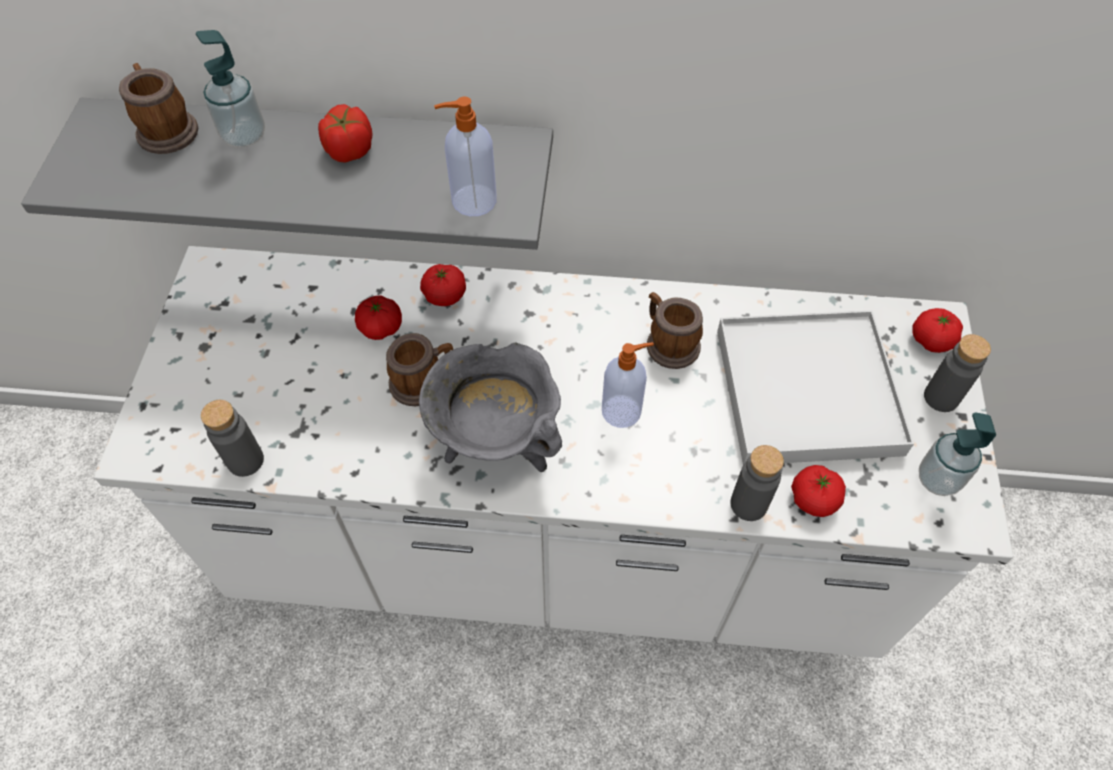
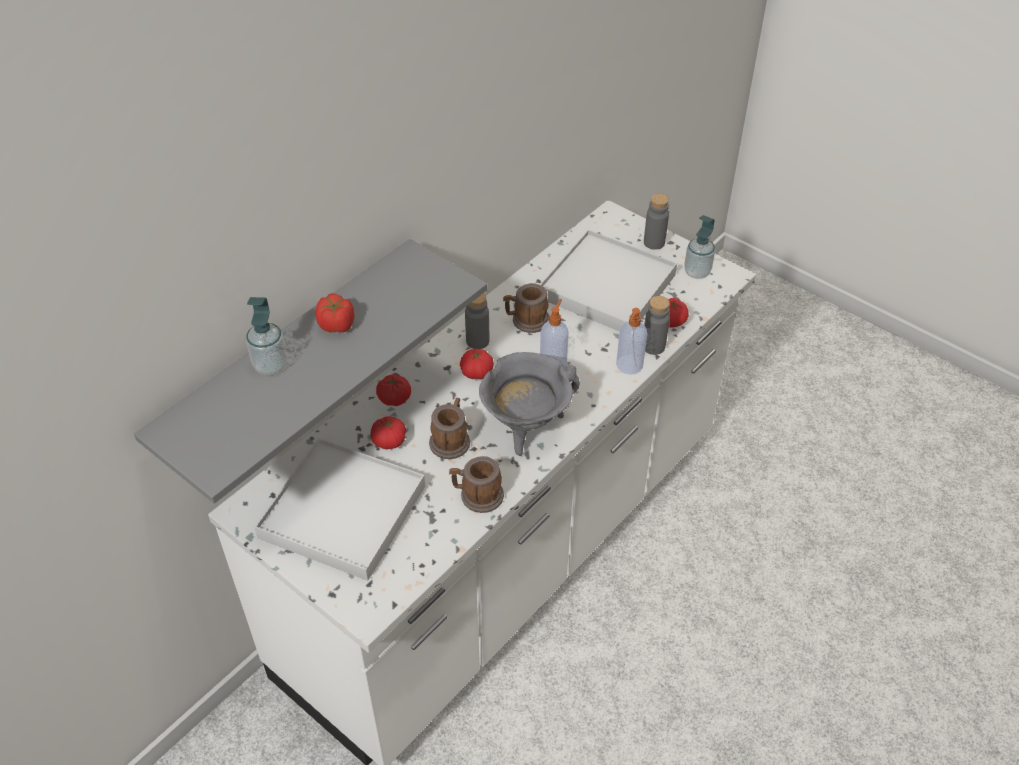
camera: 55 degrees left, 10 degrees down
mug [119,63,198,154] -> mug moved to [449,456,504,513]
grey bottle [201,400,264,477] -> grey bottle moved to [465,293,489,349]
soap dispenser [434,97,497,216] -> soap dispenser moved to [616,308,647,375]
tomato [912,308,963,353] -> tomato moved to [460,349,494,379]
none -> white tray [254,438,425,581]

